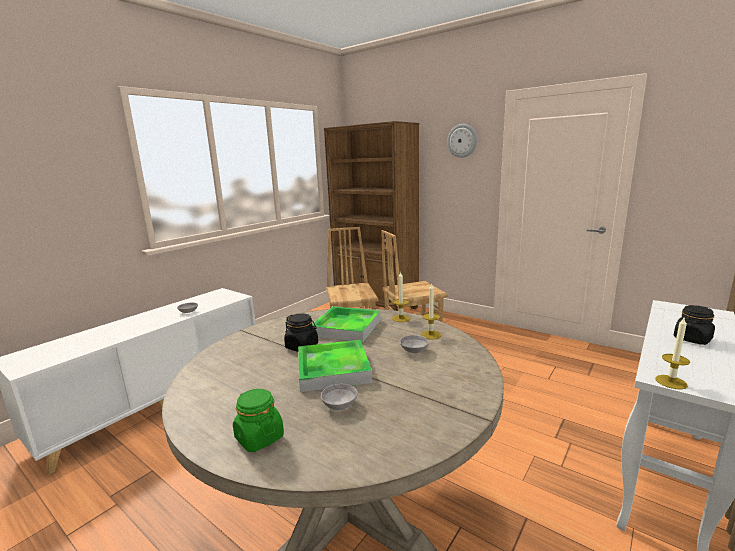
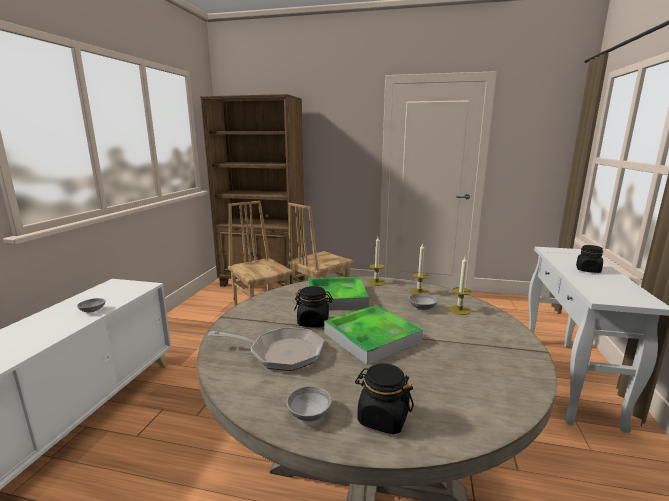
camera: 25 degrees left, 0 degrees up
green jar [233,389,284,452] -> black jar [355,363,414,434]
grey bowl [321,384,358,410] -> grey bowl moved to [287,386,332,421]
wall clock [447,124,477,158] -> none
candle [655,316,690,389] -> candle moved to [449,257,471,315]
none -> frying pan [208,327,324,371]

